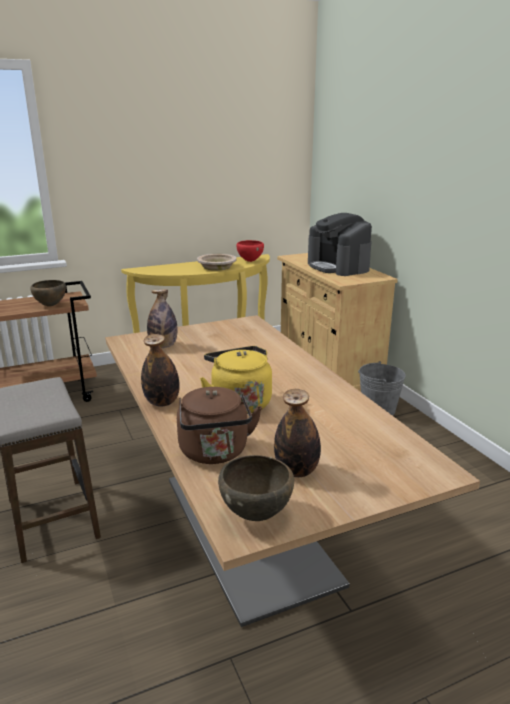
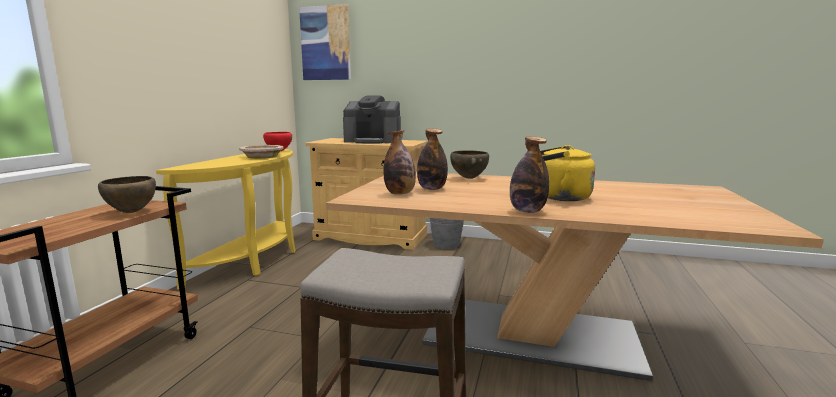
camera: 50 degrees left, 10 degrees down
brown kettle [177,387,262,464] -> none
brown bowl [218,455,294,521] -> brown bowl moved to [450,150,489,179]
bottle [274,389,321,477] -> bottle moved to [417,129,448,190]
none -> picture [299,4,351,80]

